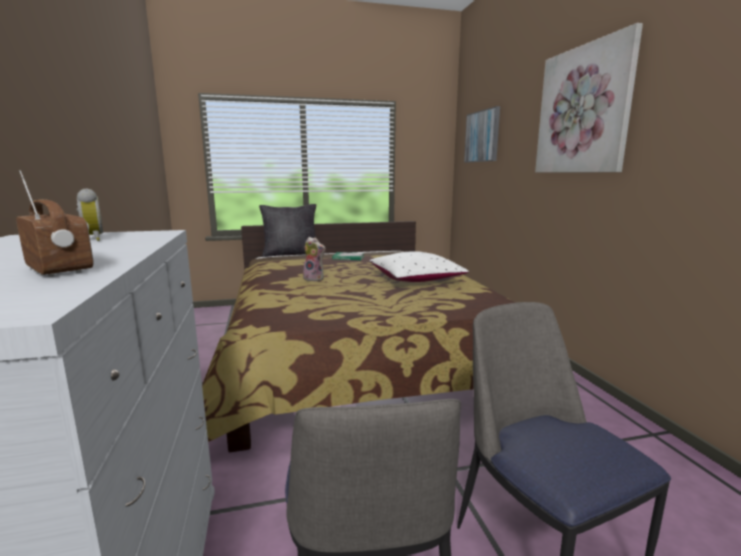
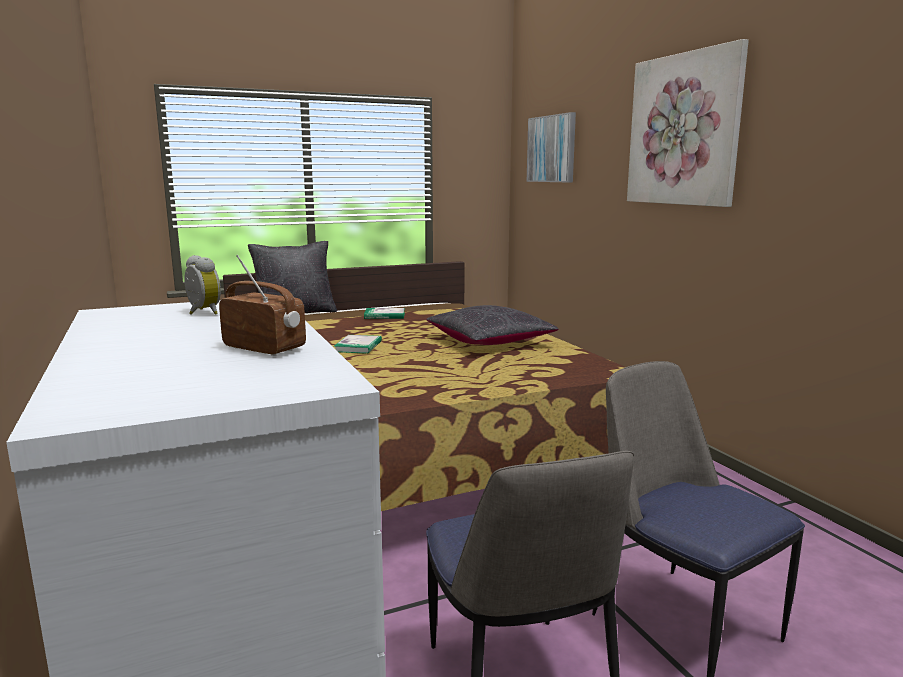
camera: 10 degrees left, 0 degrees up
plush toy [301,237,326,281] -> book [334,335,382,354]
white pillow [370,251,469,282] -> black pillow [426,305,558,345]

